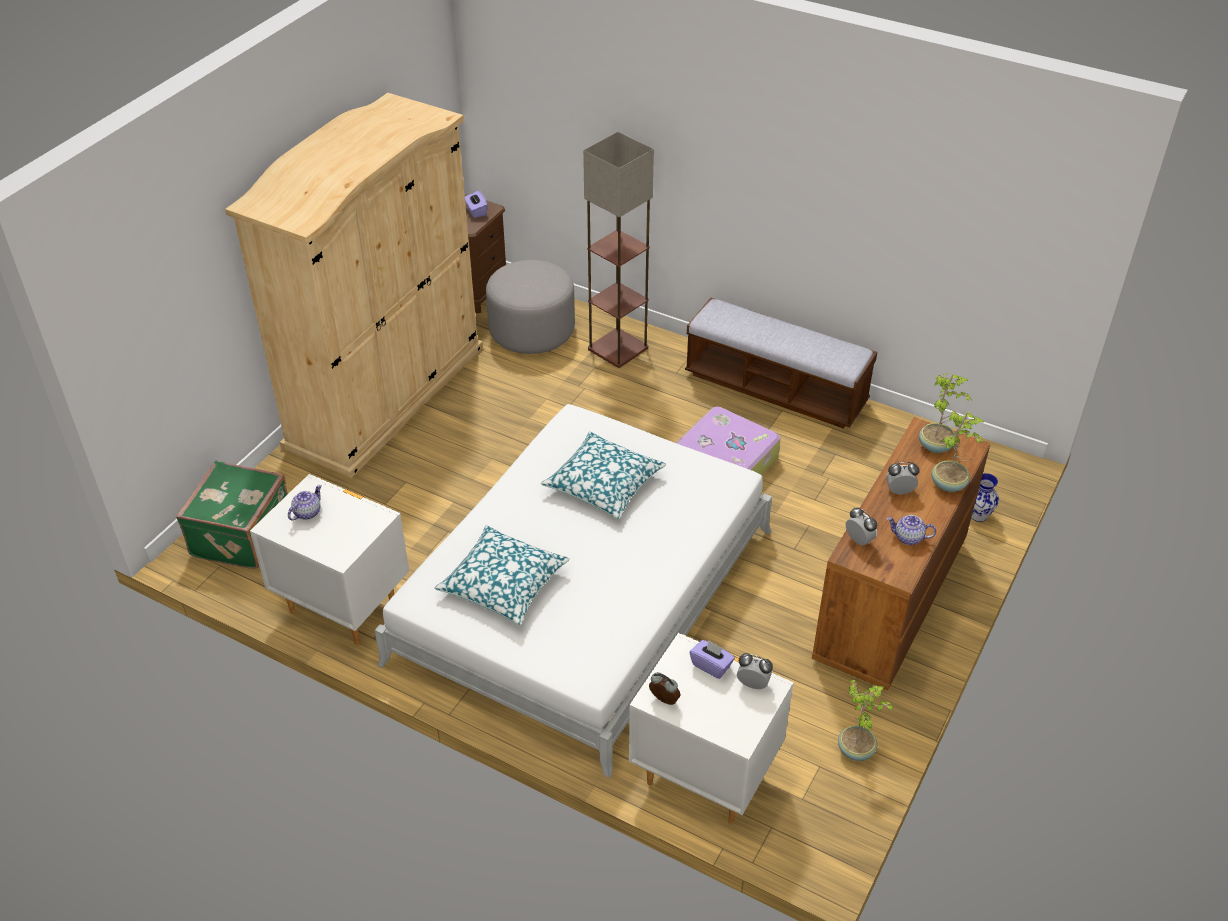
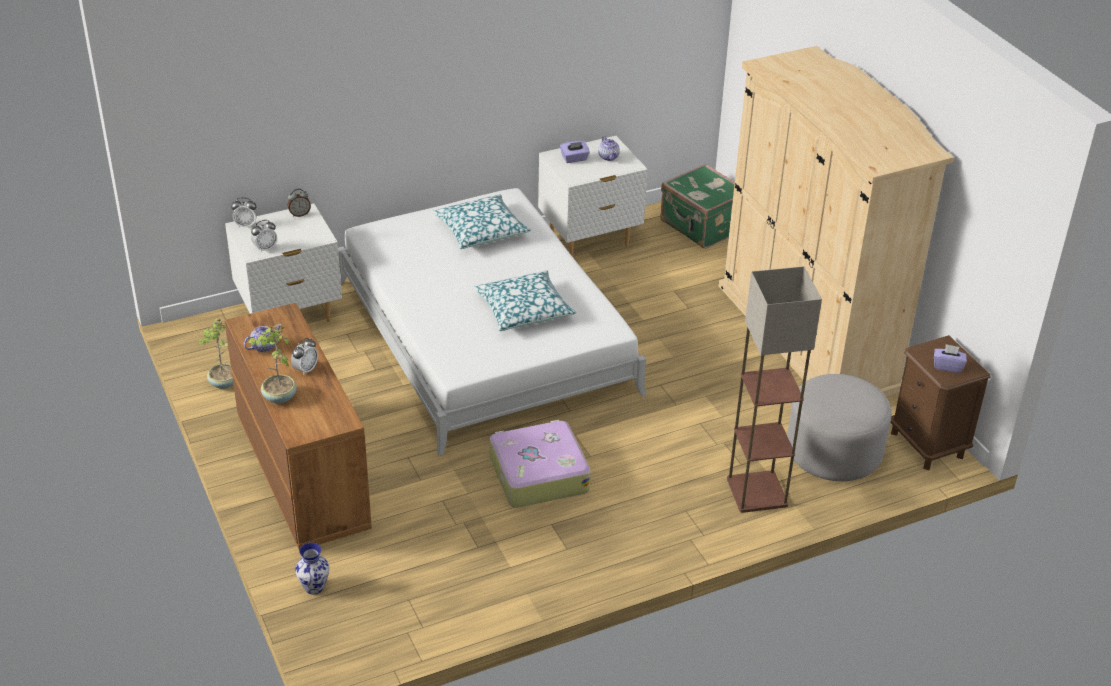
camera: 125 degrees right, 5 degrees down
bench [685,298,877,429] -> none
purple tissue box [690,640,735,679] -> purple tissue box moved to [560,140,590,163]
alarm clock [846,507,877,546] -> alarm clock moved to [231,197,257,227]
potted plant [919,373,972,453] -> none

